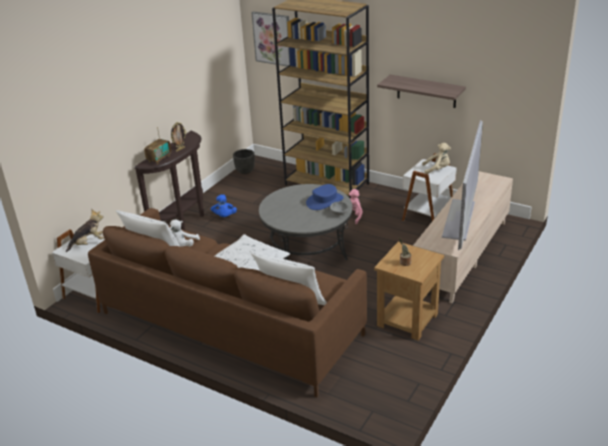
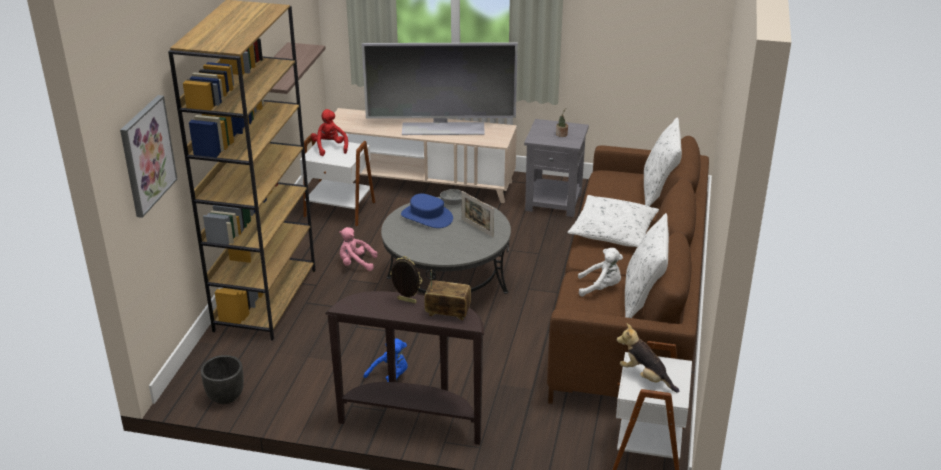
camera: 110 degrees left, 0 degrees up
brown side table [374,242,444,341] -> grey side table [524,119,589,217]
beige plush toy [422,143,451,174] -> red plush toy [311,109,348,156]
none -> picture frame [462,191,494,238]

